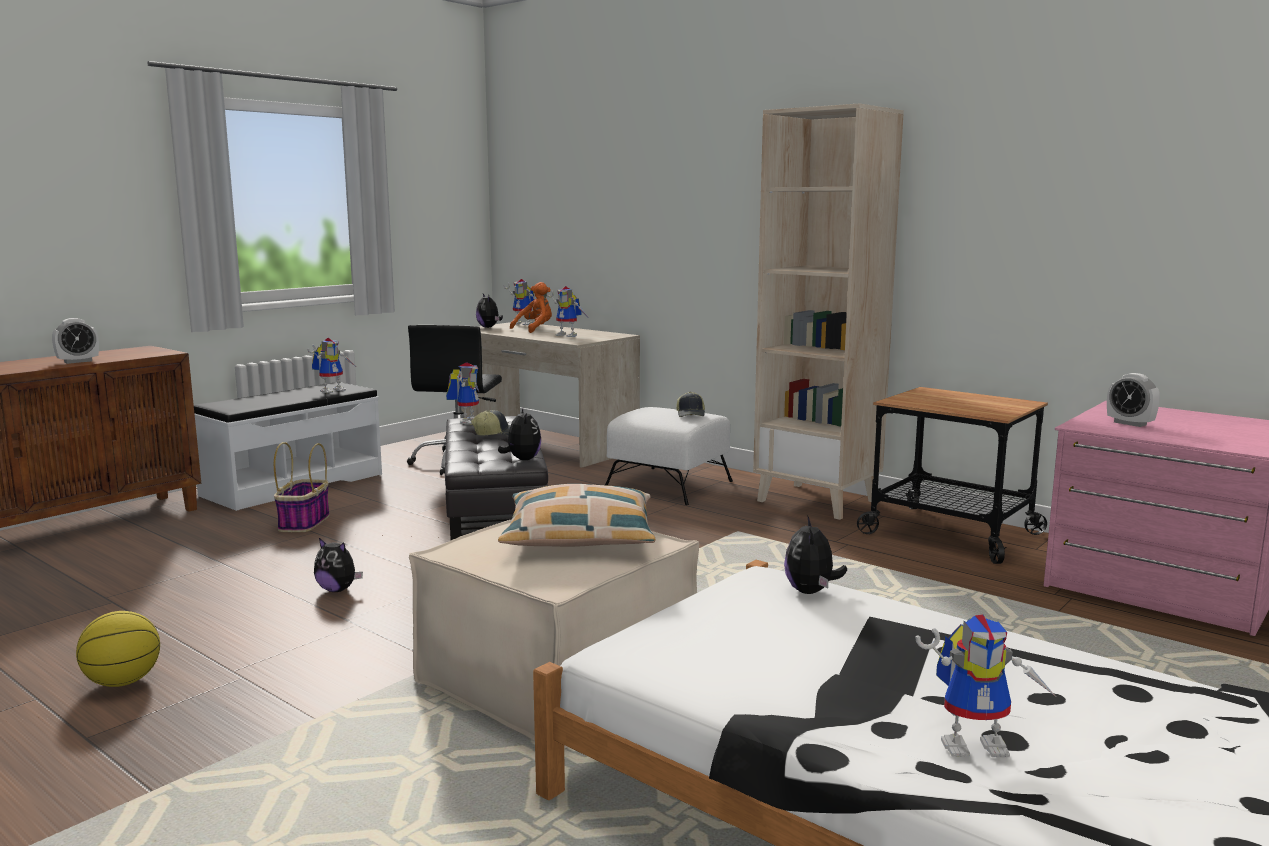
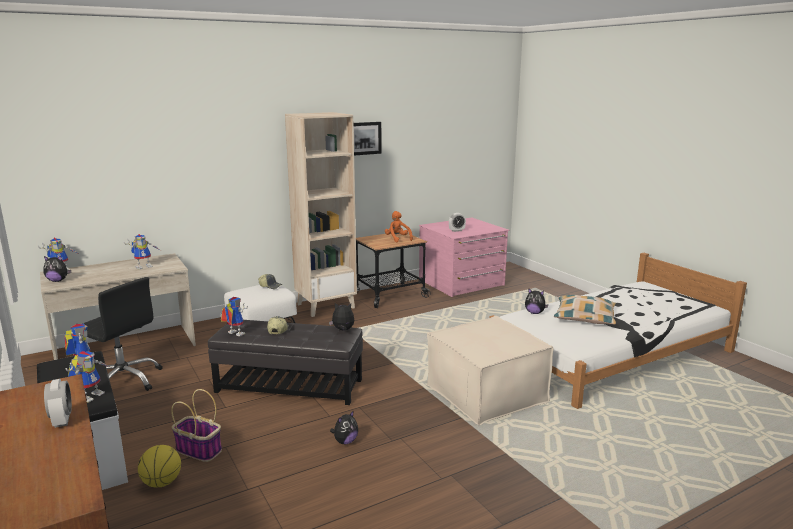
camera: 70 degrees left, 5 degrees up
basketball [76,611,160,687] -> basketball moved to [138,445,181,488]
pillow [498,484,655,547] -> pillow moved to [554,295,616,324]
orange plush toy [510,282,552,333] -> orange plush toy moved to [385,211,413,242]
toy robot [916,614,1055,757] -> toy robot moved to [65,351,109,403]
none -> picture [353,122,382,156]

